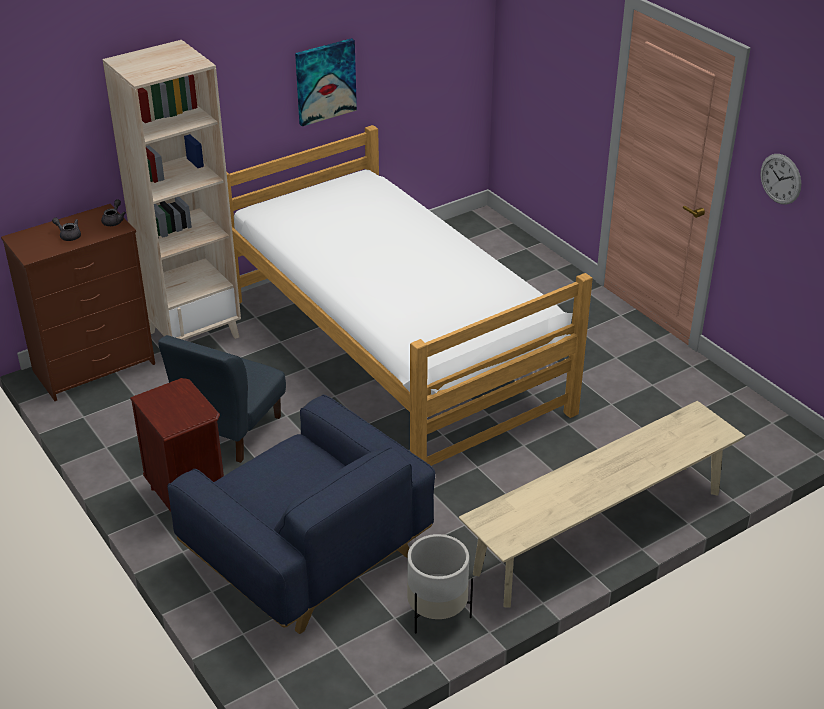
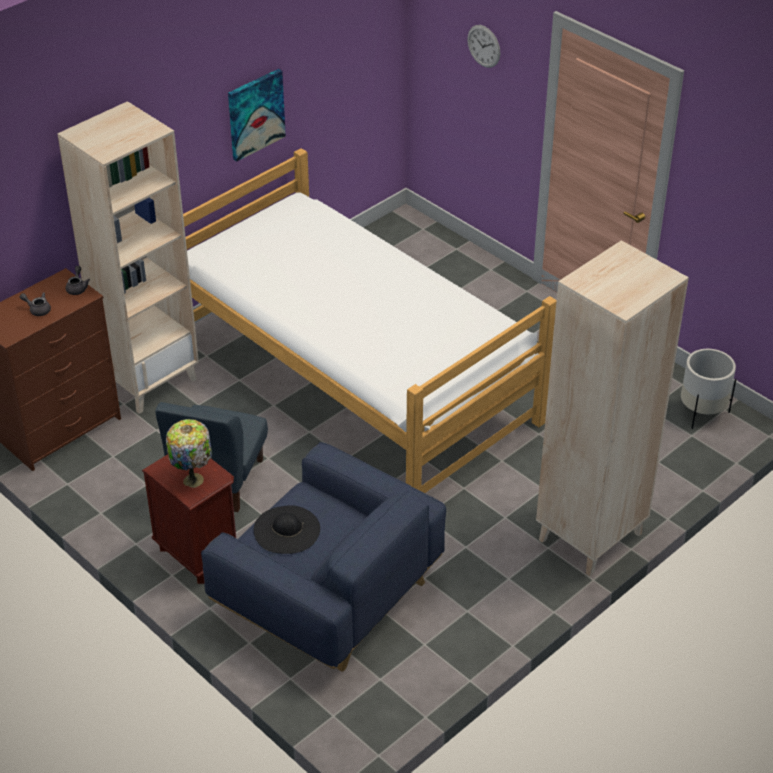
camera: 10 degrees left, 5 degrees up
white planter [407,534,473,634] -> white planter moved to [681,349,736,429]
beige bench [459,401,745,608] -> beige bookcase [536,240,689,576]
wall clock [760,154,801,205] -> wall clock moved to [467,25,500,68]
none -> table lamp [166,419,212,488]
none -> black hat [254,505,320,554]

